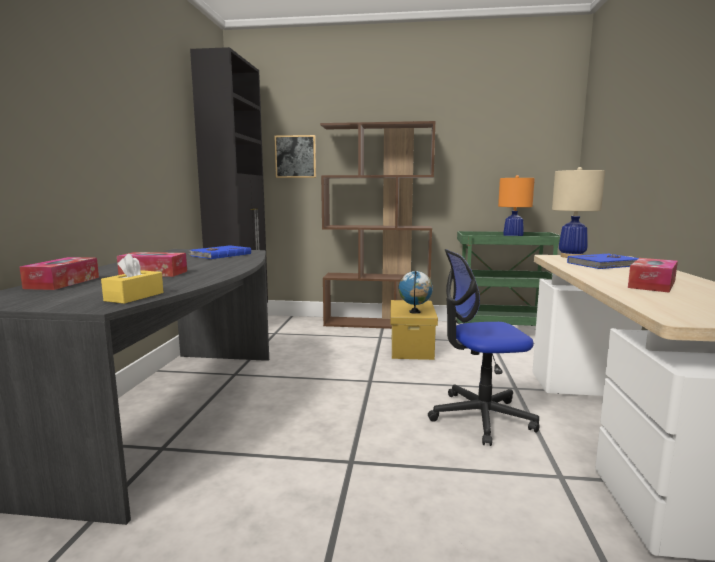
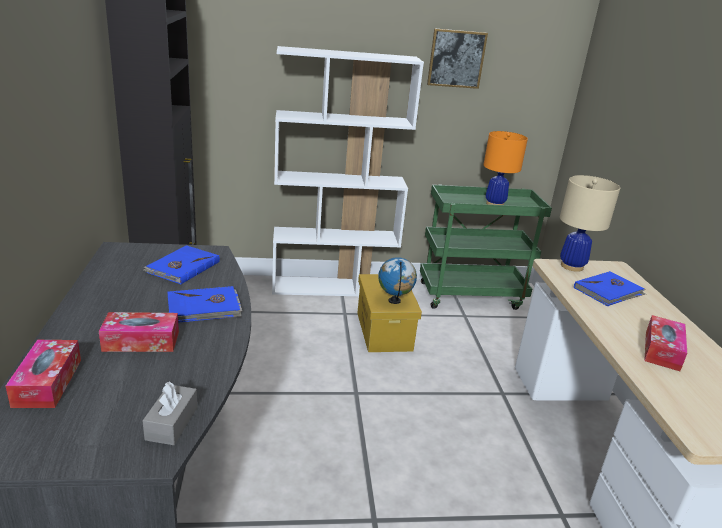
camera: 15 degrees left, 15 degrees up
yellow tissue box [101,254,164,304] -> grey tissue box [142,381,197,445]
picture [274,135,316,178] -> picture moved to [427,28,488,89]
brown bookcase [320,121,436,329] -> white bookcase [272,46,424,296]
office chair [428,249,540,446] -> none
none -> blue book [167,286,242,323]

